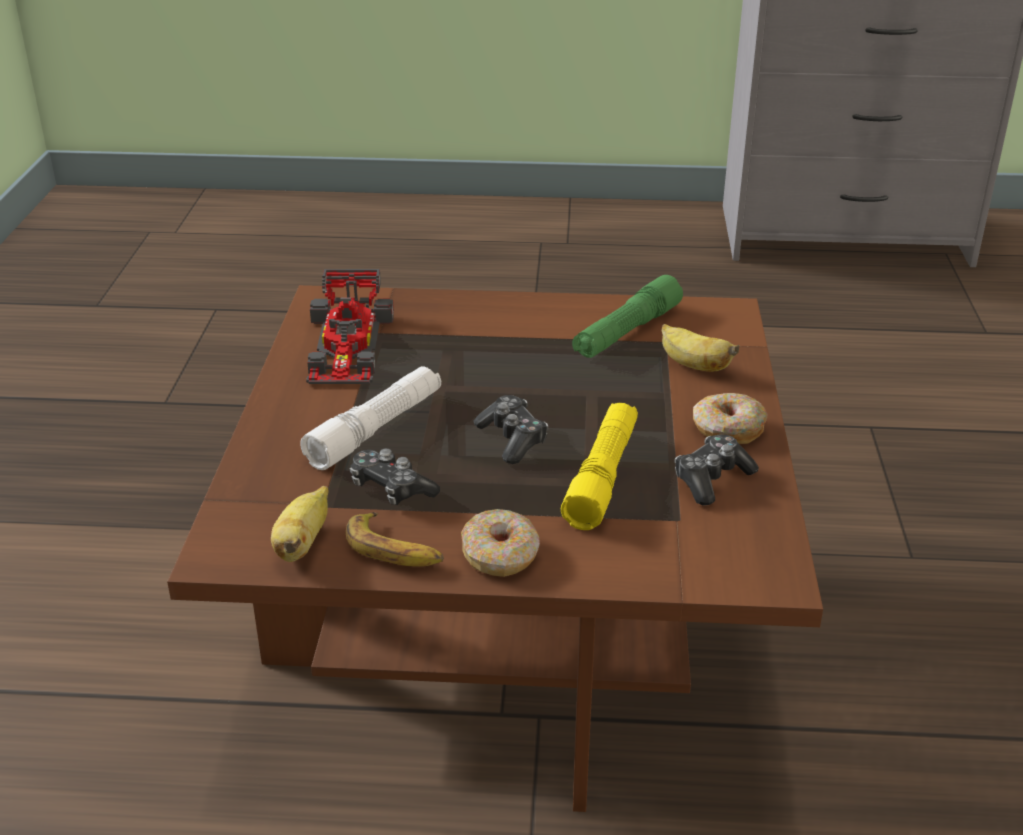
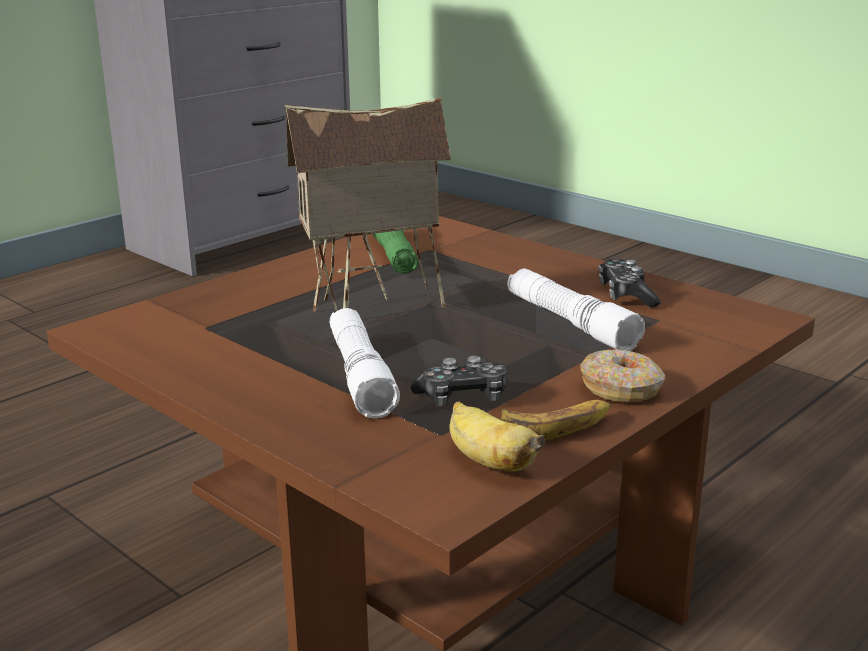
camera: 50 degrees left, 10 degrees down
toy car [306,269,394,384] -> none
game controller [474,395,548,464] -> none
yellow flashlight [561,403,638,530] -> white flashlight [507,268,645,351]
banana [662,324,739,372] -> none
donut [693,393,768,444] -> none
none -> toy house [284,97,451,312]

